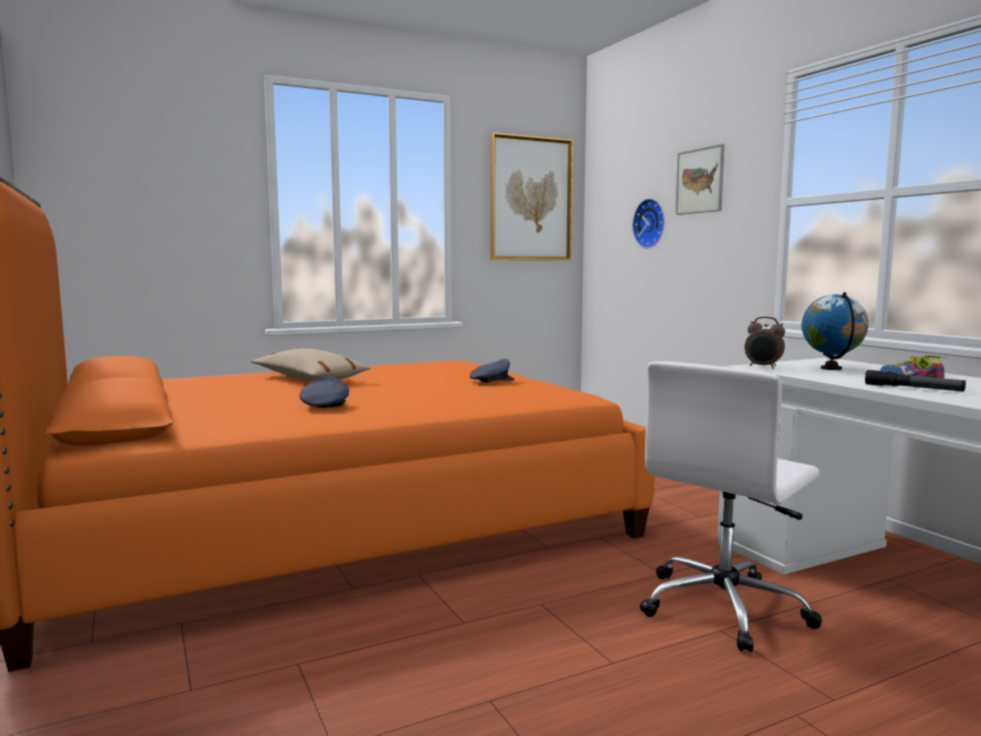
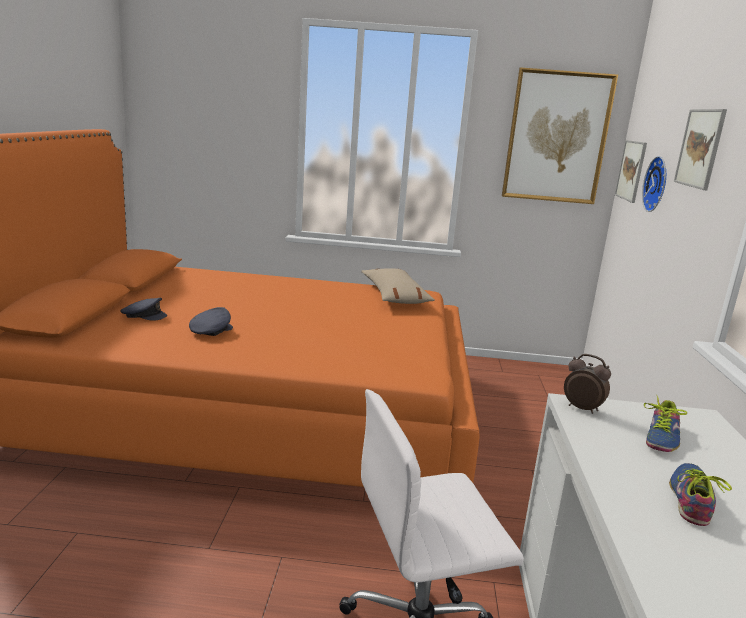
camera: 30 degrees right, 10 degrees up
beige pillow [251,348,371,381] -> beige pillow moved to [361,268,435,304]
grey cap [470,359,515,382] -> grey cap moved to [120,298,167,321]
alarm clock [745,317,785,369] -> alarm clock turned 150 degrees clockwise [564,354,611,414]
globe [802,292,868,370] -> shoe [644,395,687,452]
flashlight [865,370,966,392] -> none
none -> picture [615,140,647,203]

